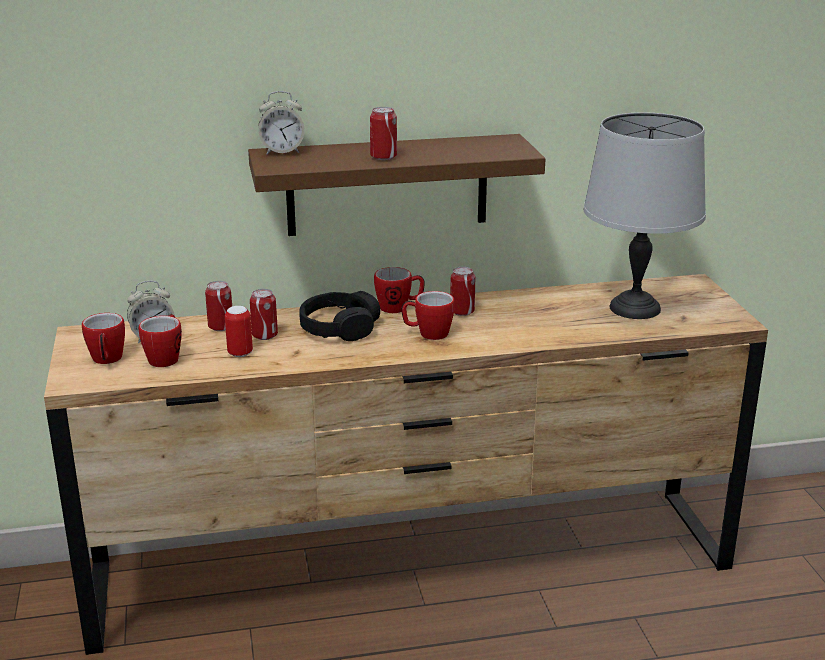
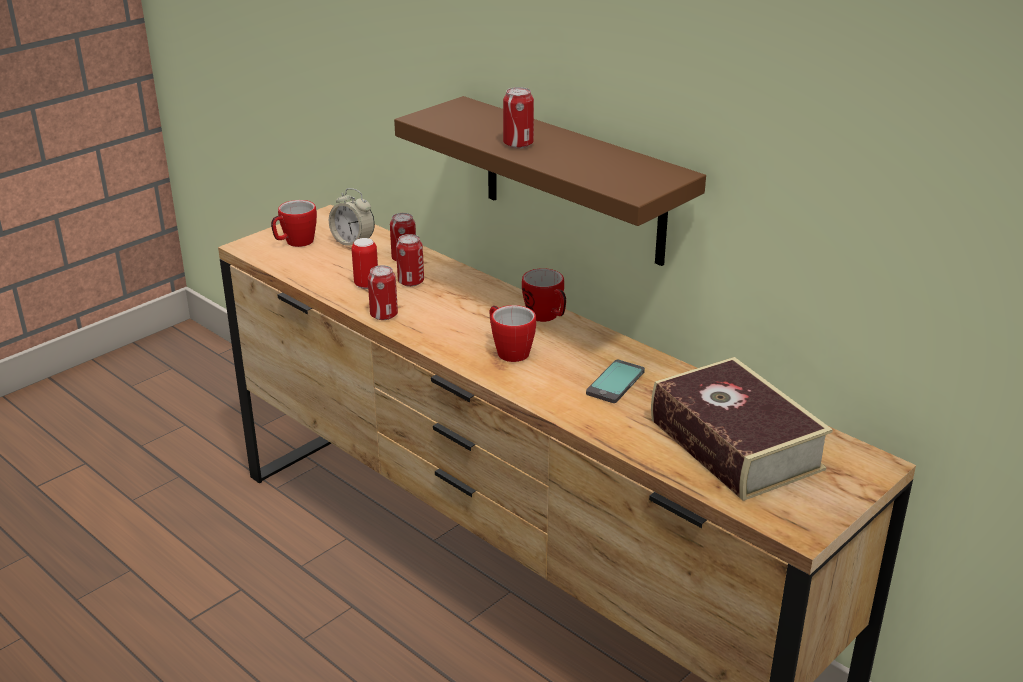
camera: 55 degrees right, 5 degrees up
mug [139,314,182,367] -> none
alarm clock [258,91,305,155] -> none
black headphones [300,291,380,341] -> none
can [450,267,475,316] -> can moved to [368,265,398,320]
grey table lamp [583,112,706,319] -> book [651,357,833,501]
none -> phone [586,360,645,403]

